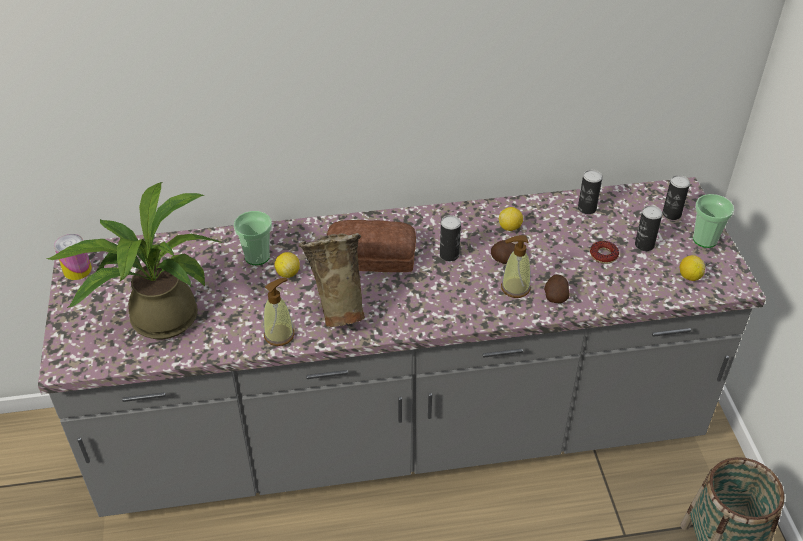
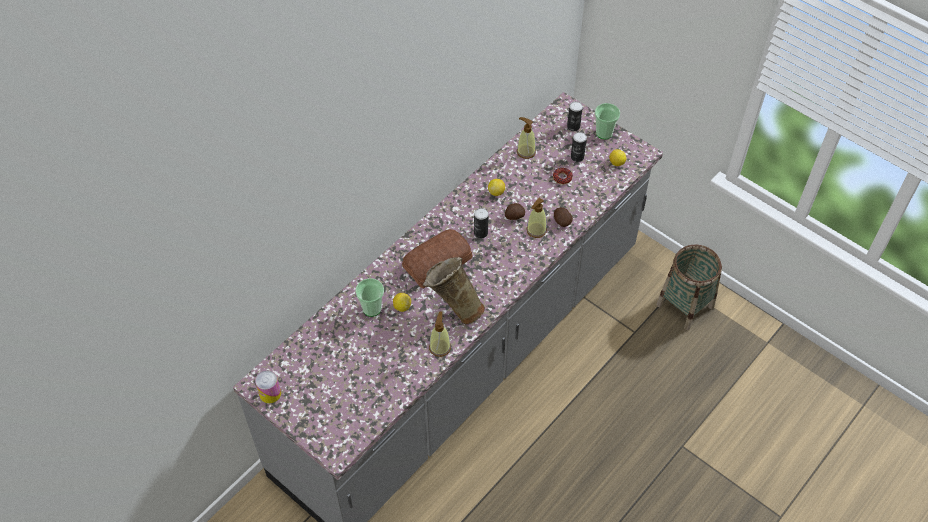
camera: 40 degrees left, 10 degrees up
potted plant [46,182,223,339] -> none
can [578,170,603,214] -> soap dispenser [517,117,536,159]

